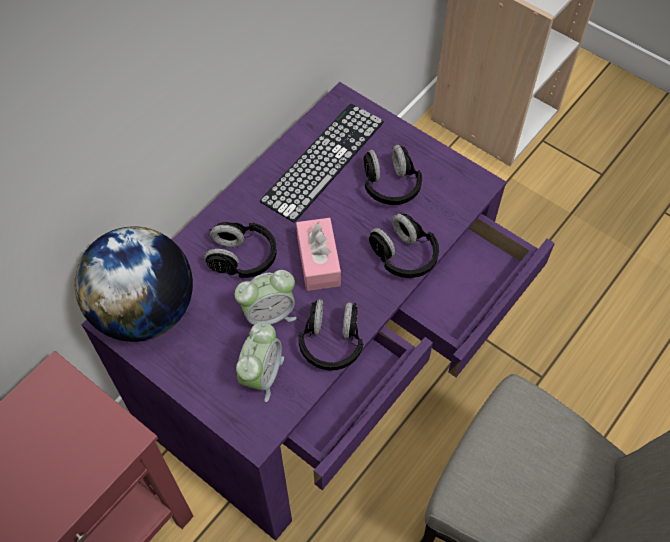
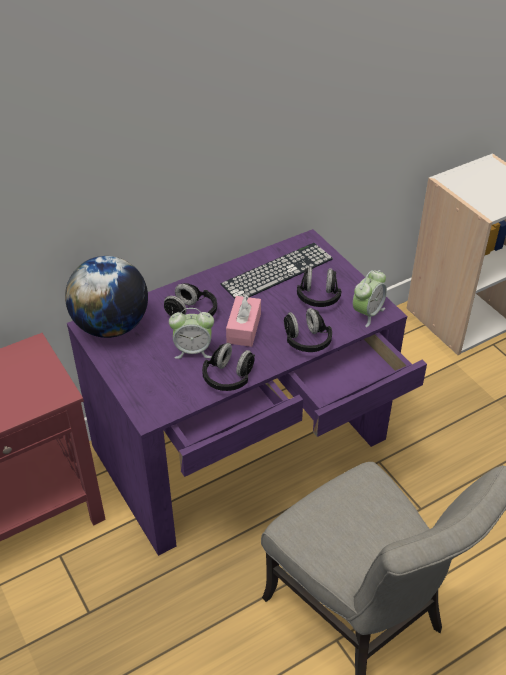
camera: 20 degrees right, 15 degrees down
alarm clock [236,323,284,402] -> alarm clock moved to [353,270,387,327]

